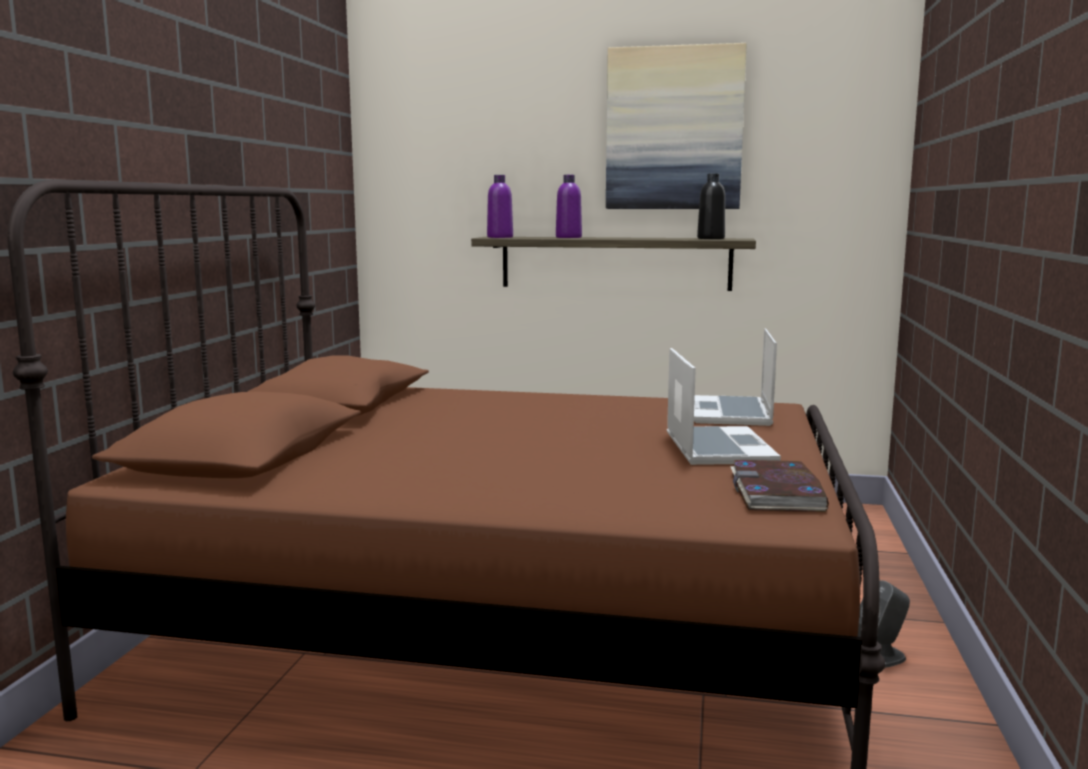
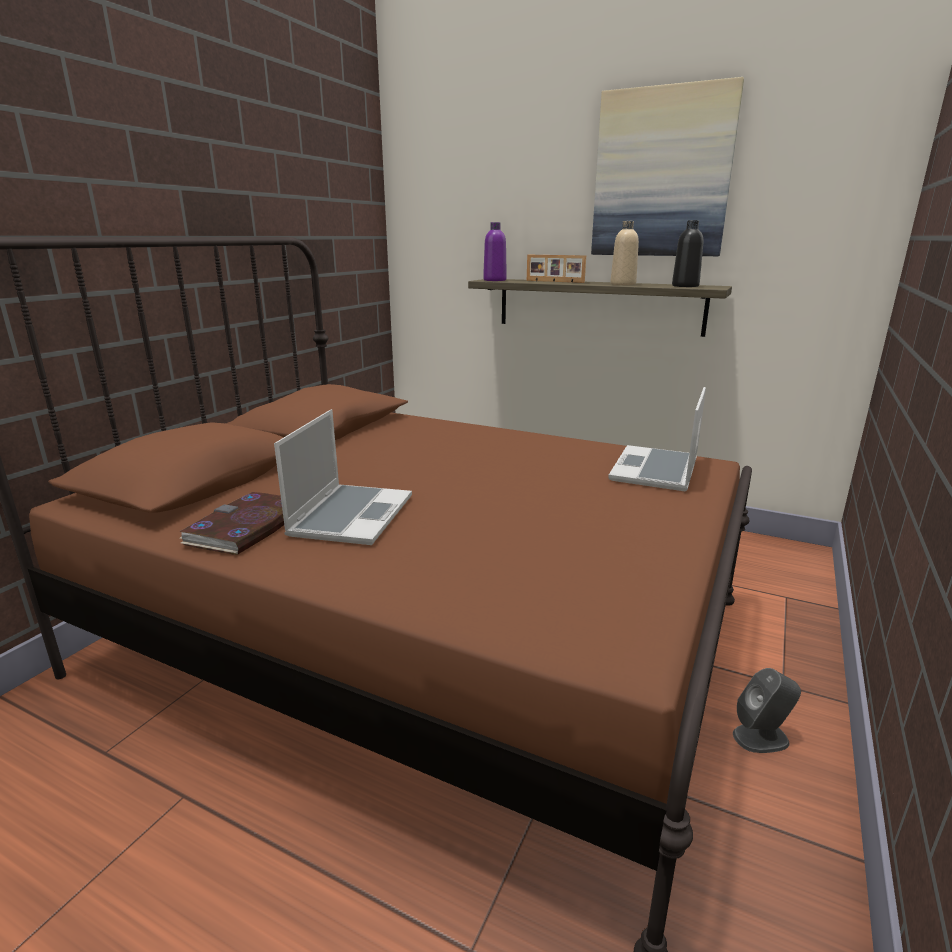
camera: 15 degrees right, 10 degrees up
purple bottle [556,175,582,238] -> picture frame [527,255,586,283]
laptop [667,348,781,465] -> laptop moved to [274,409,412,545]
book [730,460,829,512] -> book moved to [179,492,284,555]
none -> beige bottle [610,221,639,285]

